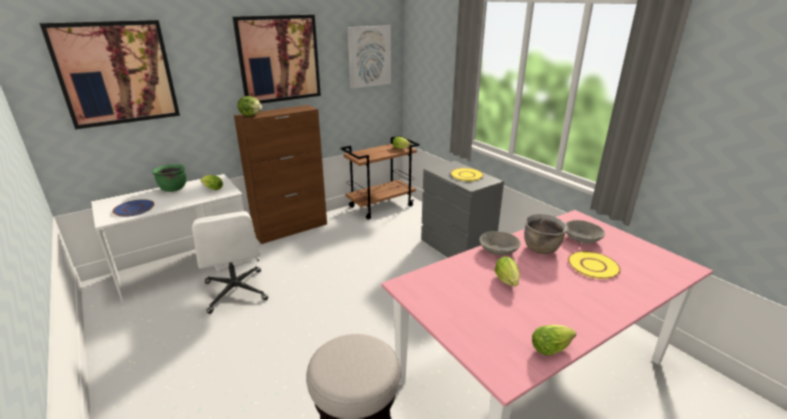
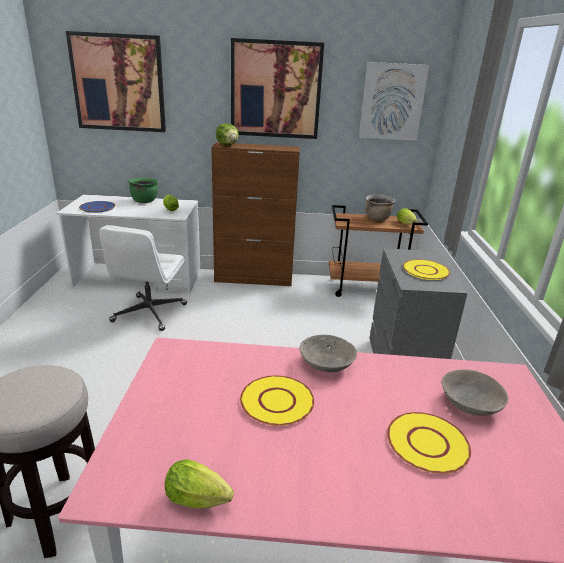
camera: 35 degrees right, 0 degrees up
lettuce [495,256,520,286] -> yellow plate [240,375,314,426]
brown cooking pot [524,214,568,254] -> brown cooking pot moved to [365,194,395,221]

